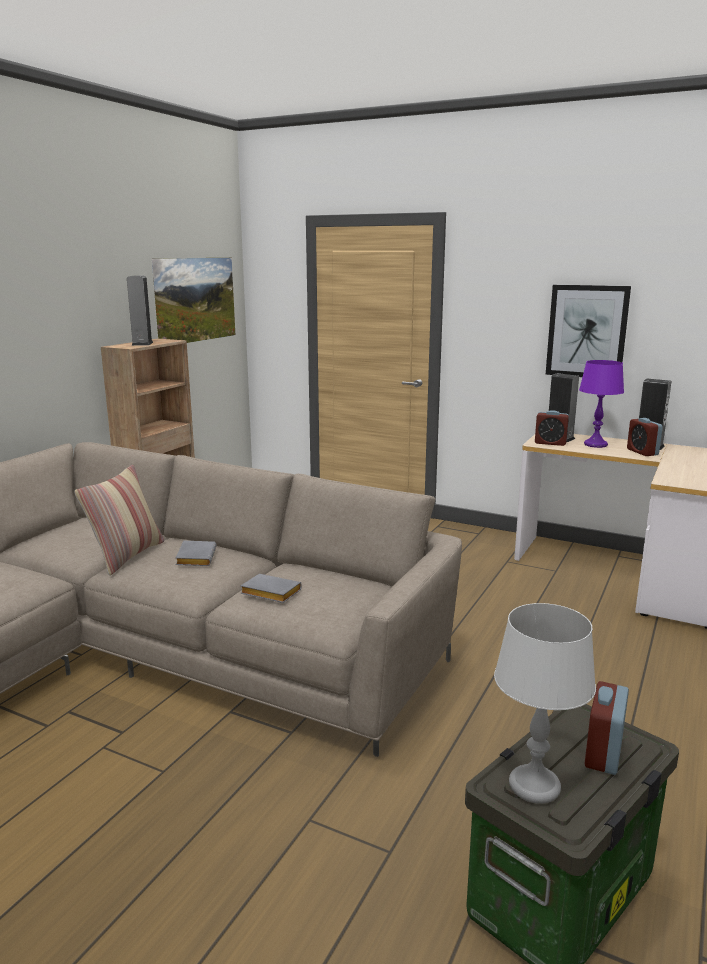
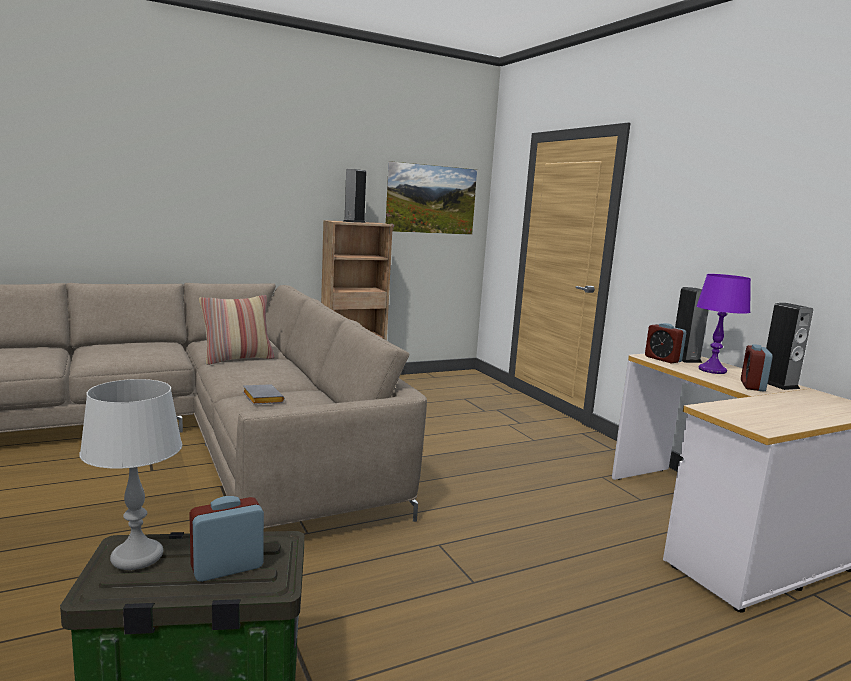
camera: 35 degrees right, 5 degrees down
grey book [176,541,217,566] -> none
picture [546,285,631,377] -> none

